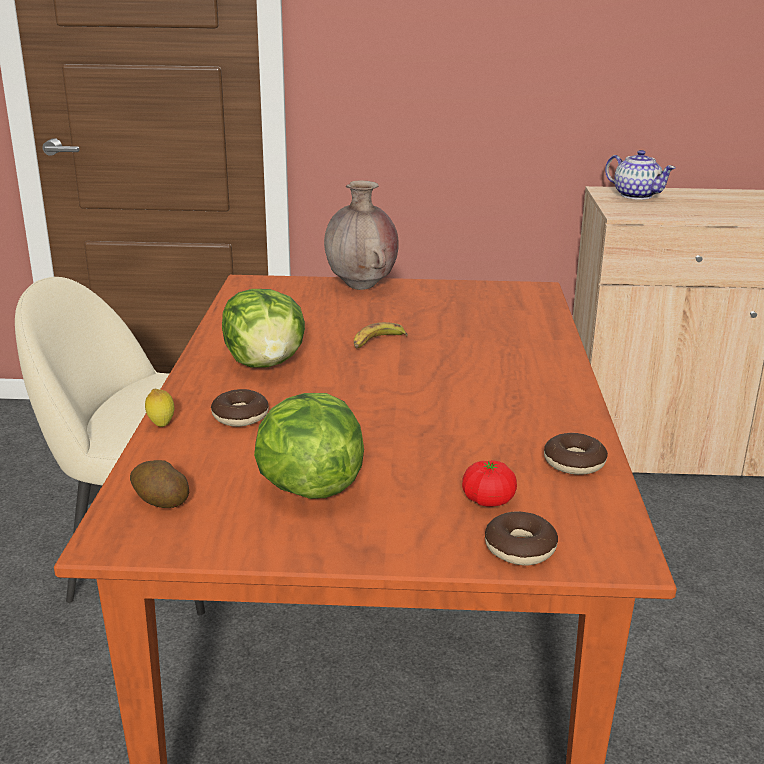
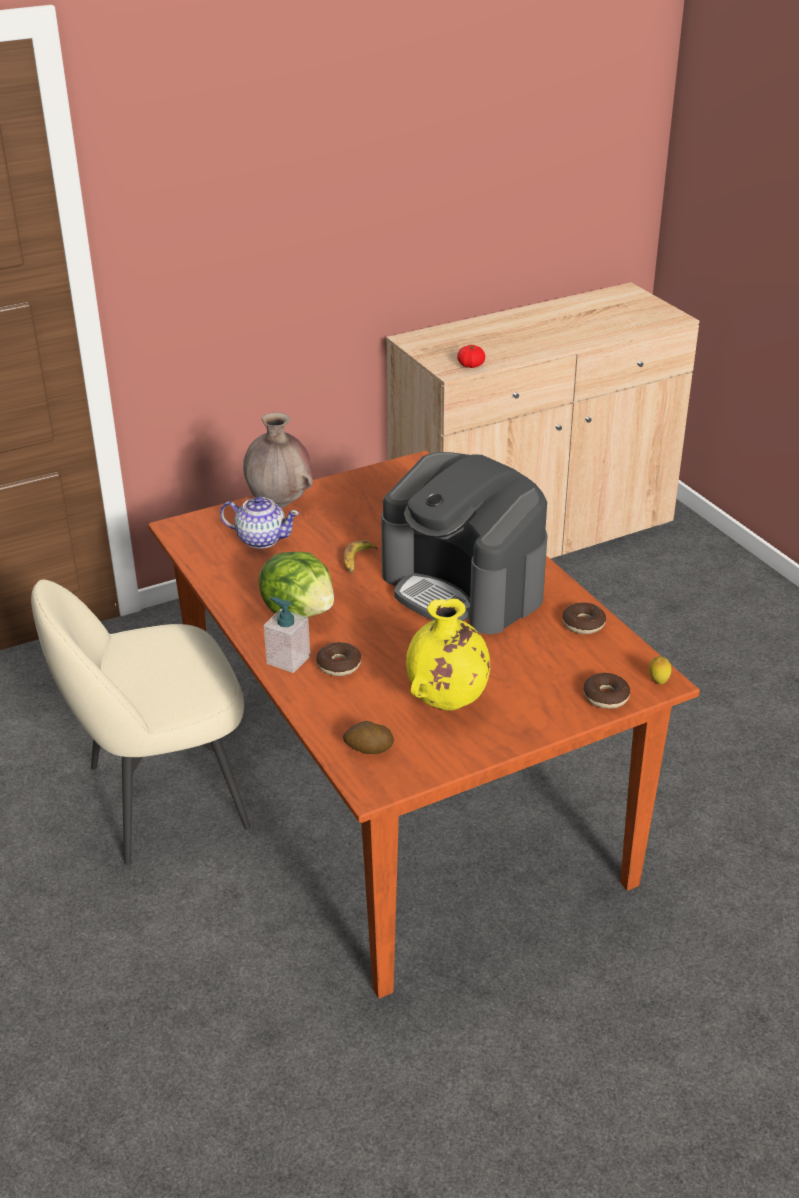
camera: 30 degrees left, 10 degrees up
lemon [145,389,174,427] -> lemon moved to [649,656,671,684]
lettuce [254,393,364,499] -> yellow vase [406,599,490,711]
tomato [462,460,517,507] -> tomato moved to [457,345,485,368]
teapot [605,150,675,200] -> teapot moved to [220,496,300,549]
none -> soap dispenser [264,597,310,673]
none -> coffee machine [381,452,548,634]

